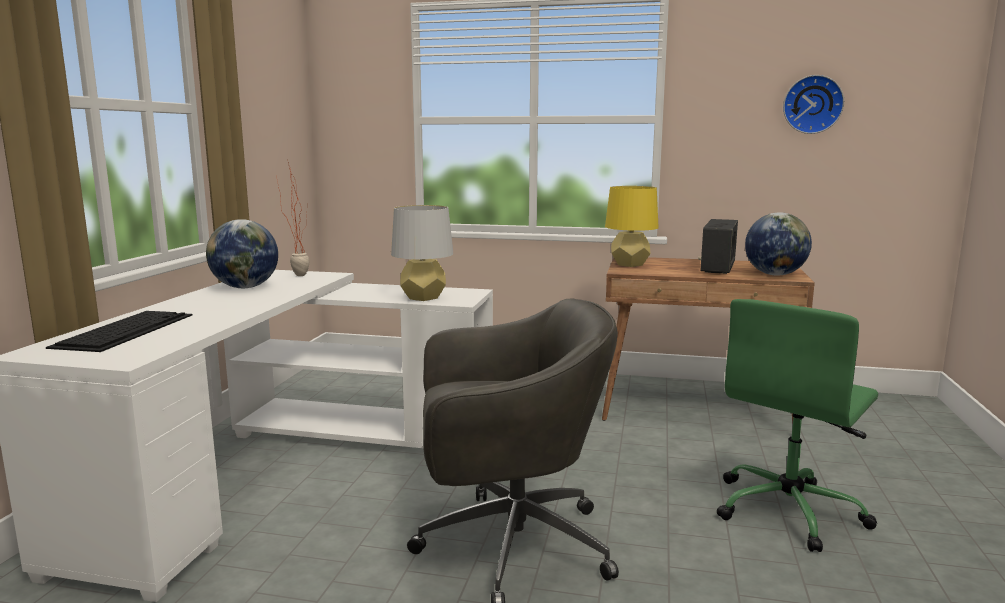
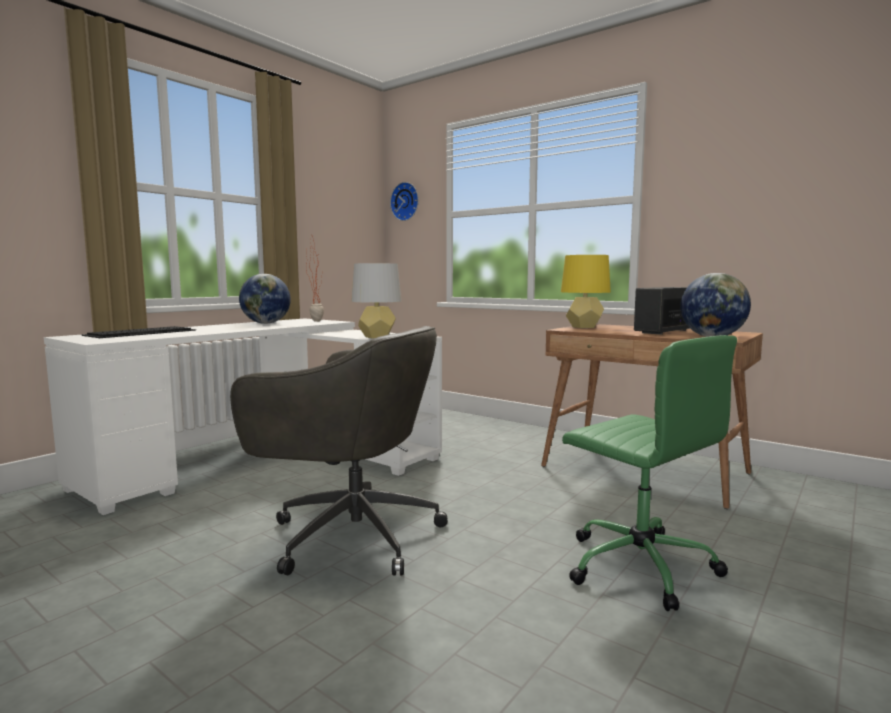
camera: 25 degrees right, 5 degrees down
green office chair [717,299,878,552] -> green office chair turned 105 degrees counterclockwise [562,335,737,611]
wall clock [783,75,844,134] -> wall clock moved to [390,182,419,221]

